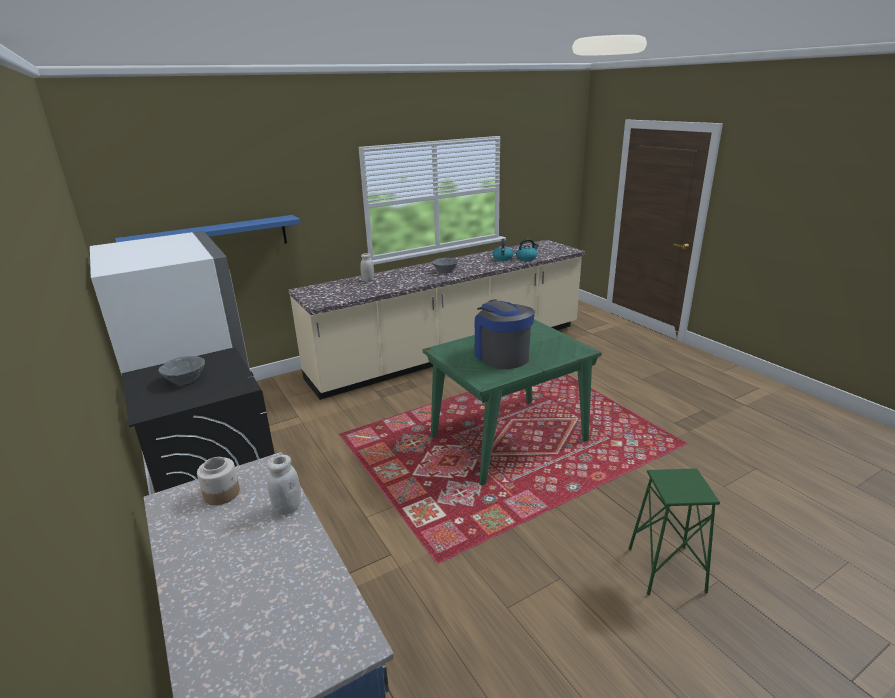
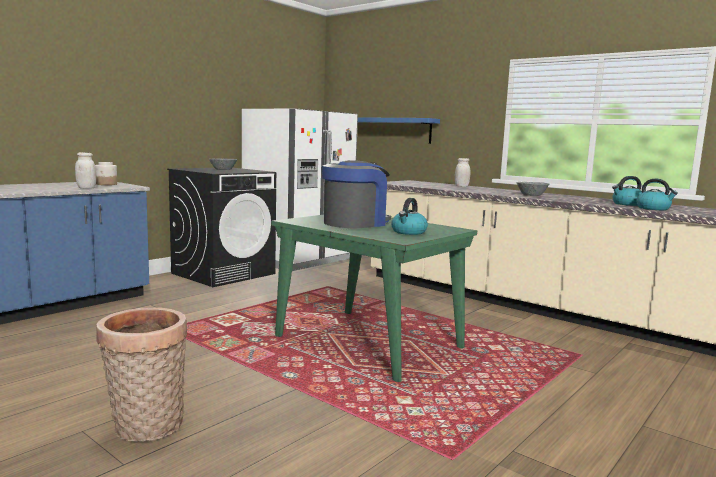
camera: 70 degrees right, 15 degrees down
green stool [628,468,720,595] -> basket [96,307,187,442]
none -> kettle [391,198,428,235]

